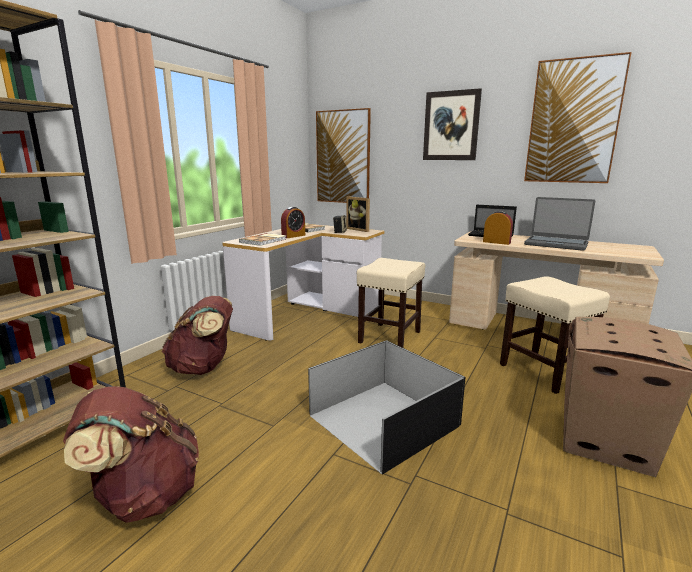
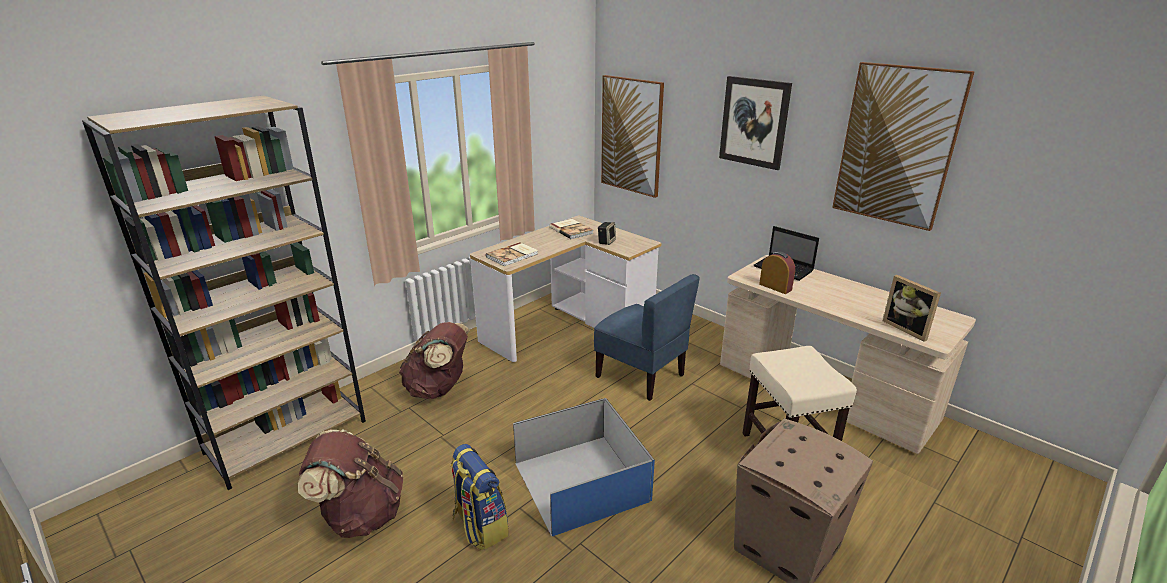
camera: 15 degrees right, 10 degrees up
alarm clock [281,207,305,238] -> none
black storage box [308,340,466,475] -> blue storage box [513,398,655,536]
picture frame [346,196,370,232] -> picture frame moved to [883,275,941,342]
beige stool [357,258,425,348] -> blue chair [594,274,700,401]
laptop [524,197,595,251] -> none
none -> backpack [450,444,509,551]

